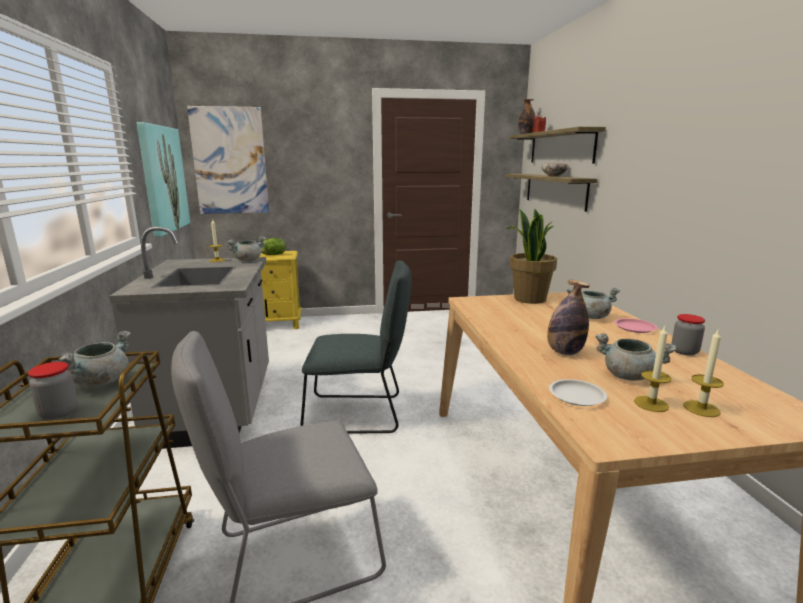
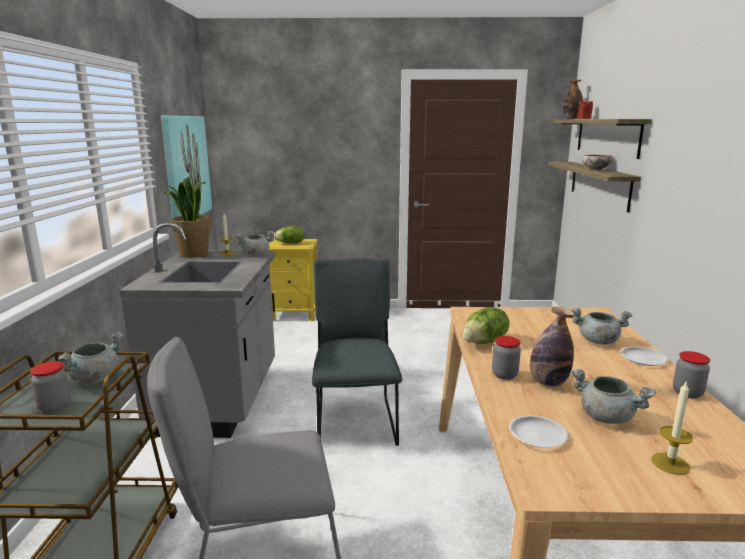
camera: 10 degrees right, 0 degrees up
picture [187,106,269,214] -> none
grey chair [300,260,411,434] -> grey chair turned 105 degrees counterclockwise [312,258,402,446]
potted plant [507,209,557,304] -> potted plant moved to [164,176,211,258]
pink plate [614,318,657,333] -> white plate [620,346,669,366]
candle [634,327,672,412] -> none
none -> lettuce [462,307,510,344]
none -> jar [492,336,521,380]

